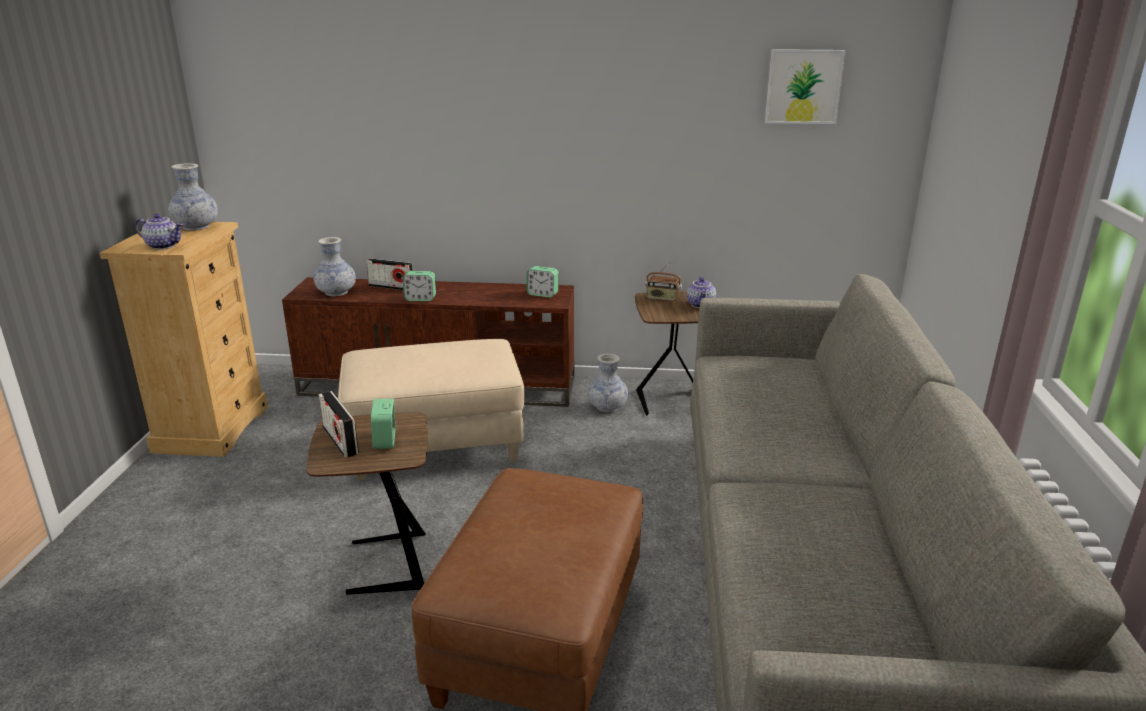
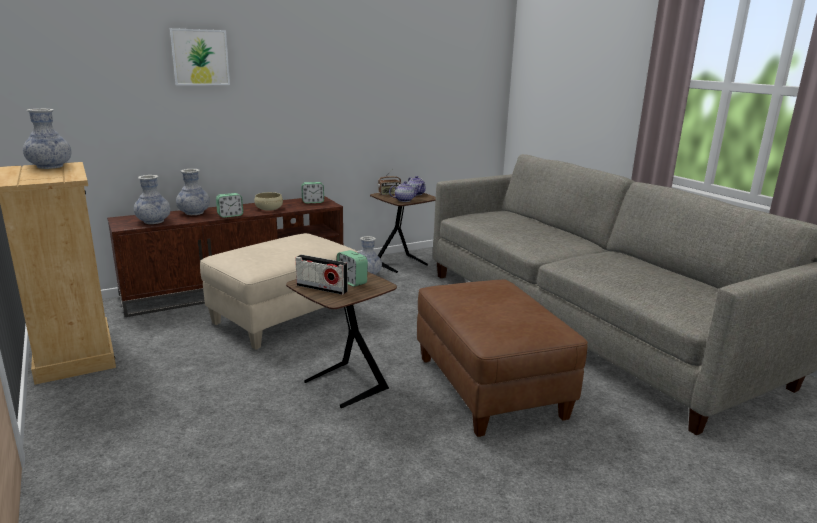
camera: 35 degrees left, 5 degrees down
teapot [135,214,183,249] -> teapot moved to [389,181,420,202]
radio [366,258,413,290] -> vase [176,169,210,215]
picture [765,49,846,124] -> picture moved to [170,28,230,85]
none -> beige bowl [254,192,283,211]

